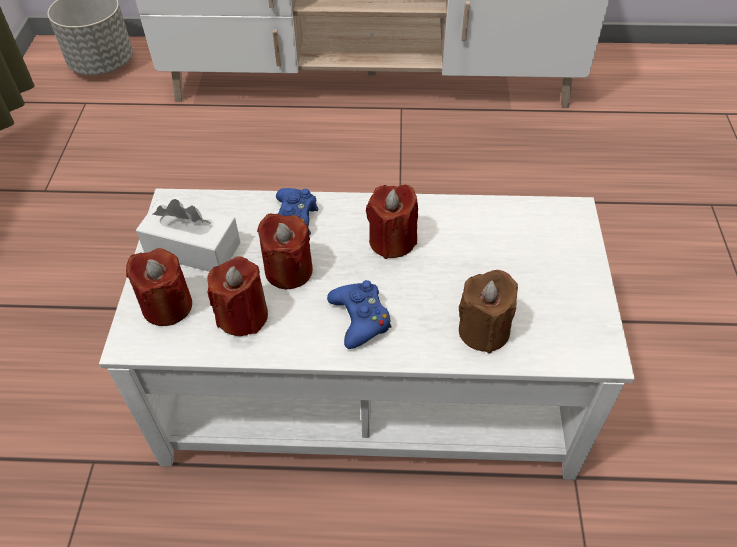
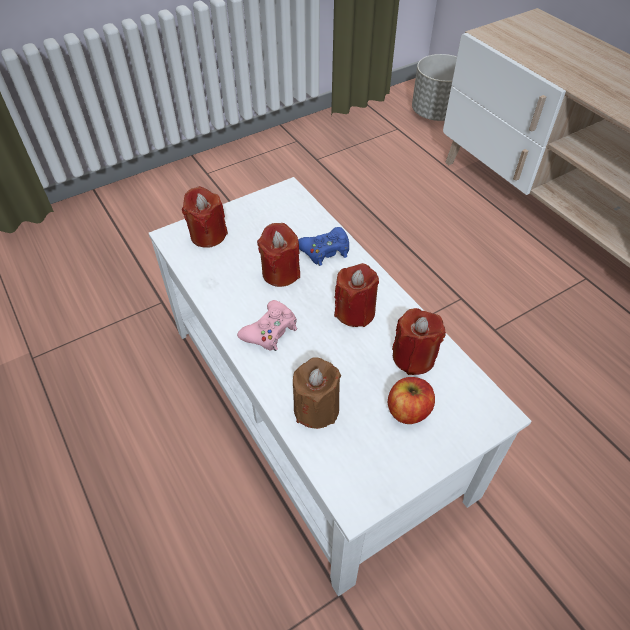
camera: 55 degrees right, 0 degrees up
white tissue box [136,199,241,272] -> none
red candle [207,256,268,336] -> red candle moved to [392,308,446,375]
blue game controller [327,280,392,349] -> pink game controller [237,300,297,351]
none -> apple [388,377,435,424]

